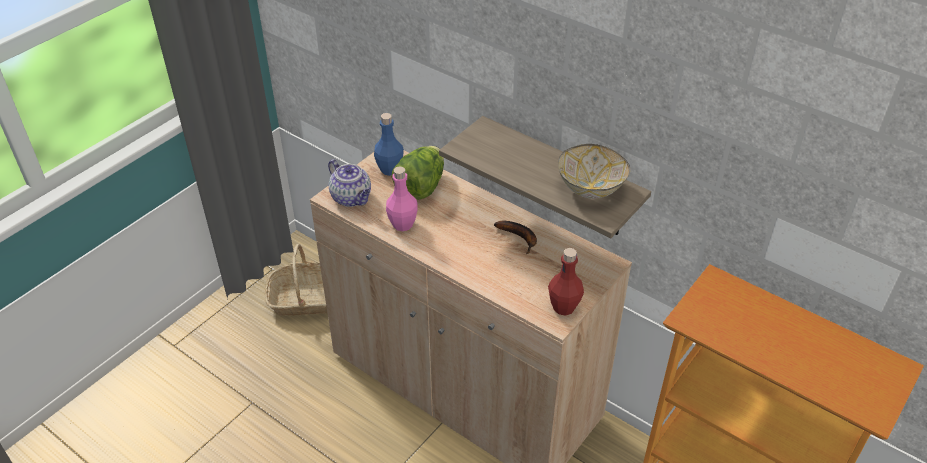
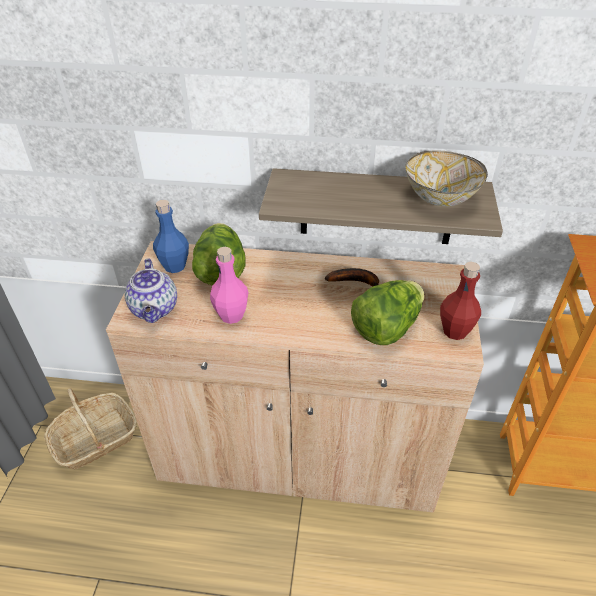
camera: 30 degrees left, 0 degrees up
teapot [328,159,371,207] -> teapot turned 60 degrees clockwise [125,259,177,323]
none -> lettuce [351,280,424,345]

